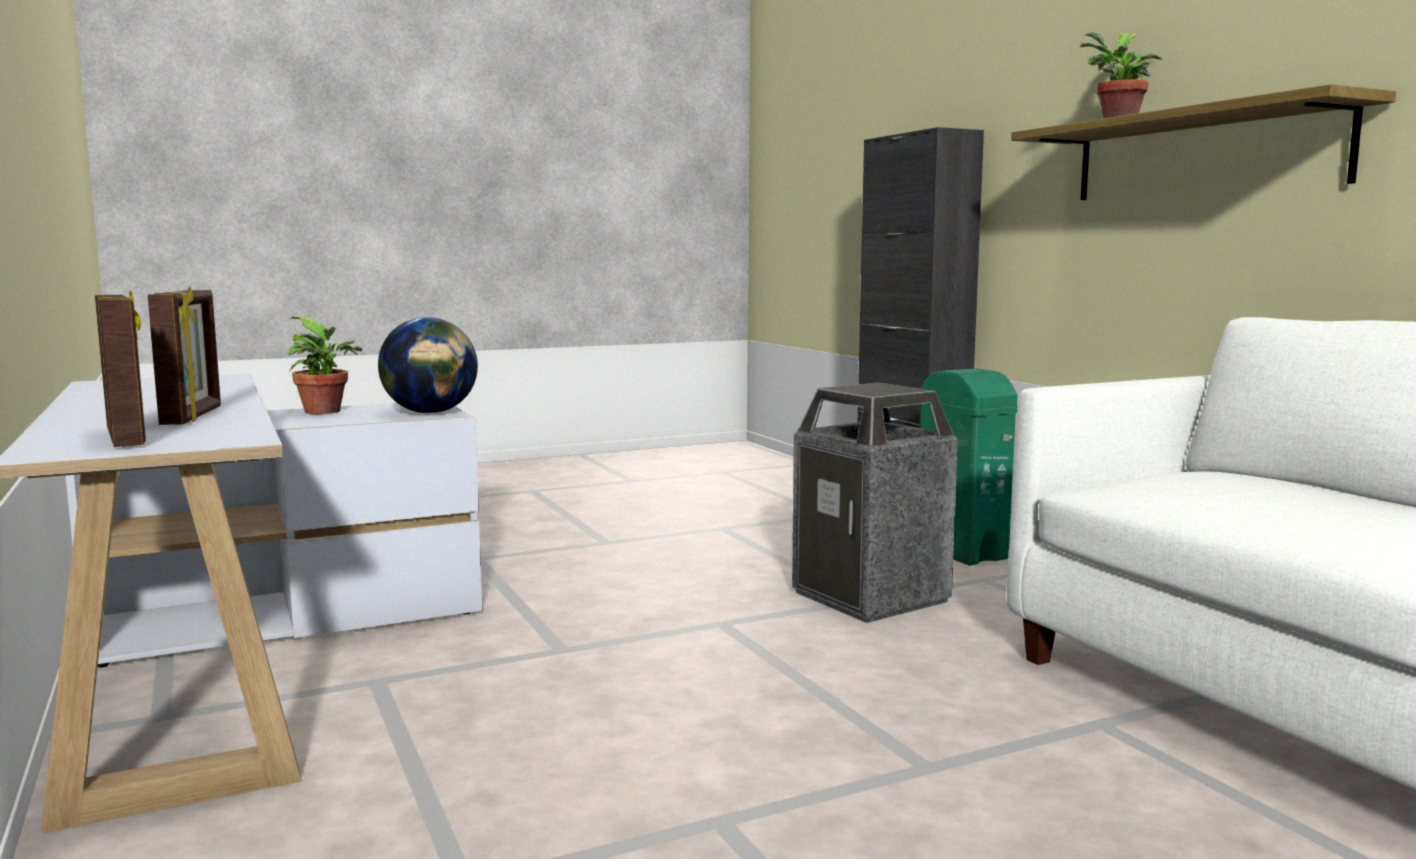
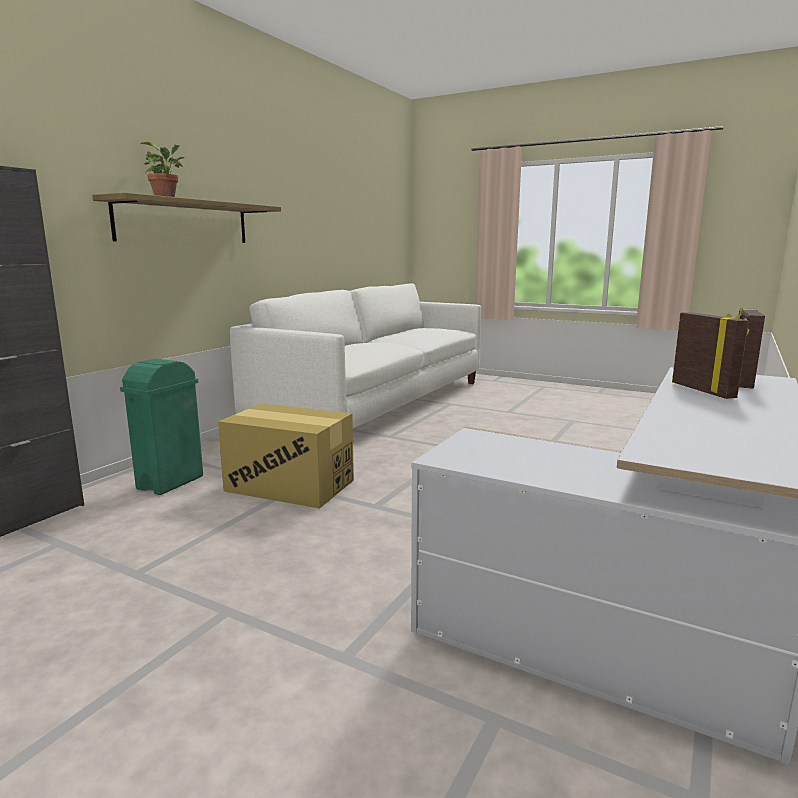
camera: 125 degrees left, 5 degrees up
picture frame [148,287,221,425] -> picture frame turned 120 degrees clockwise [672,312,749,399]
potted plant [288,316,362,414] -> none
globe [378,317,478,413] -> none
trash can [792,382,958,623] -> cardboard box [218,403,354,509]

